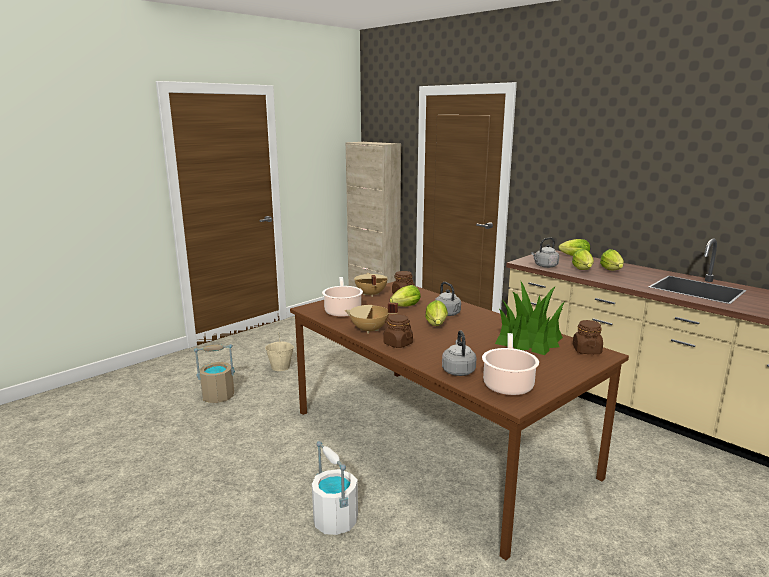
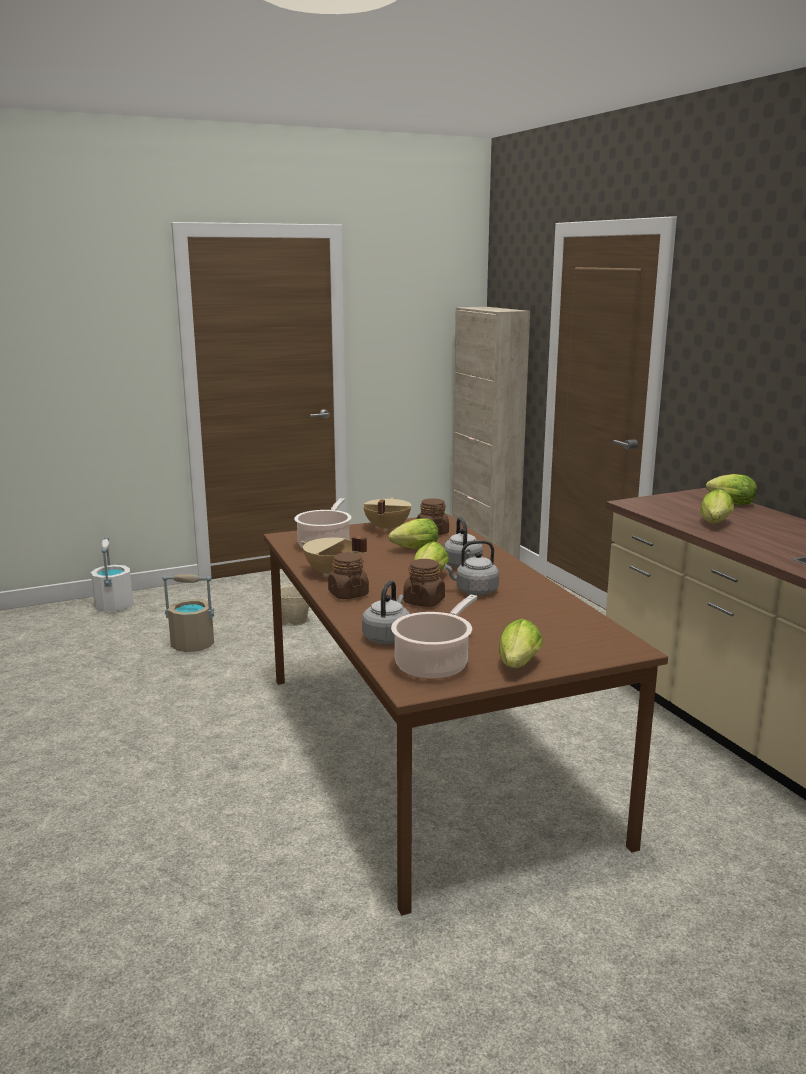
camera: 20 degrees right, 0 degrees up
white bucket [312,441,358,535] -> white bucket moved to [91,537,133,611]
potted plant [495,282,564,355] -> none
grey kettle [531,237,559,268] -> grey kettle moved to [444,540,499,595]
brown jar [573,320,603,354] -> brown jar moved to [403,559,445,607]
lettuce [600,249,624,270] -> lettuce moved to [499,619,543,668]

